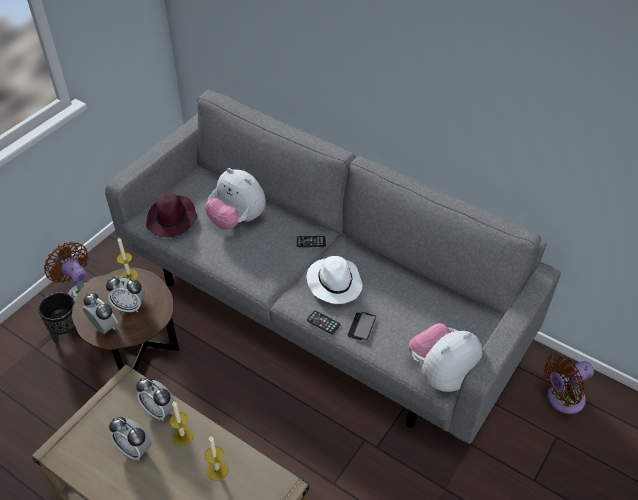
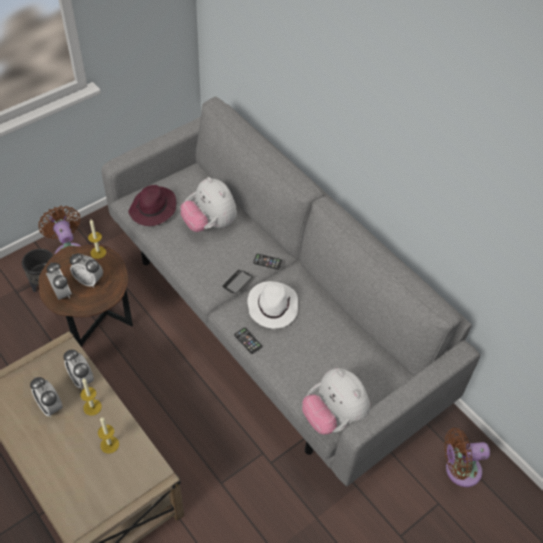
camera: 15 degrees right, 5 degrees up
phone [348,312,376,340] -> phone moved to [222,270,252,294]
plush toy [409,323,482,392] -> plush toy turned 105 degrees counterclockwise [302,368,370,435]

